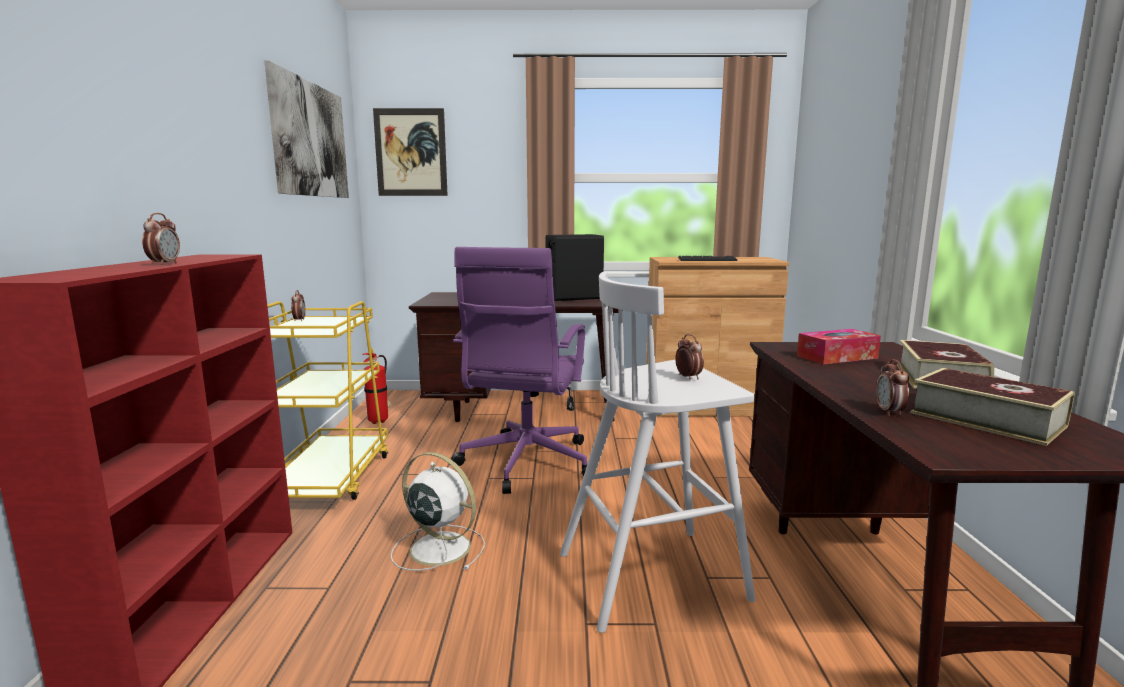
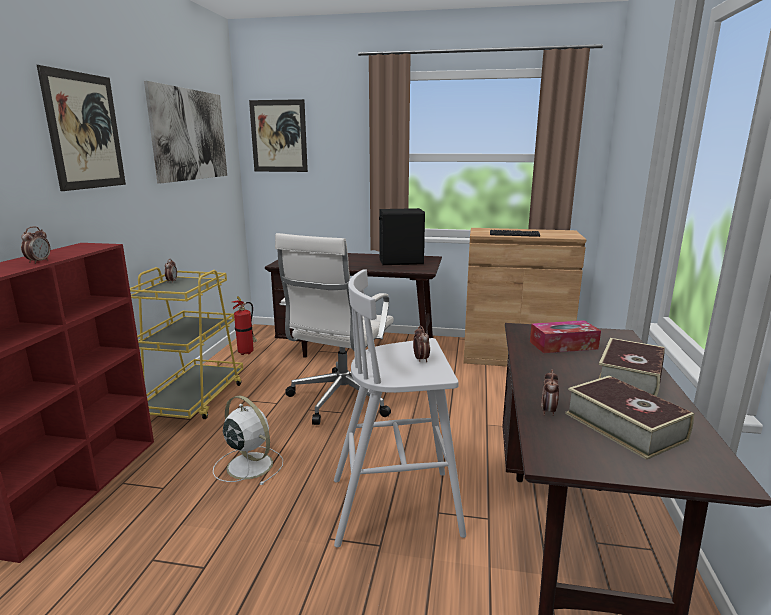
camera: 10 degrees right, 5 degrees up
purple office chair [451,247,587,494] -> white office chair [275,233,394,425]
none -> picture [37,65,126,191]

